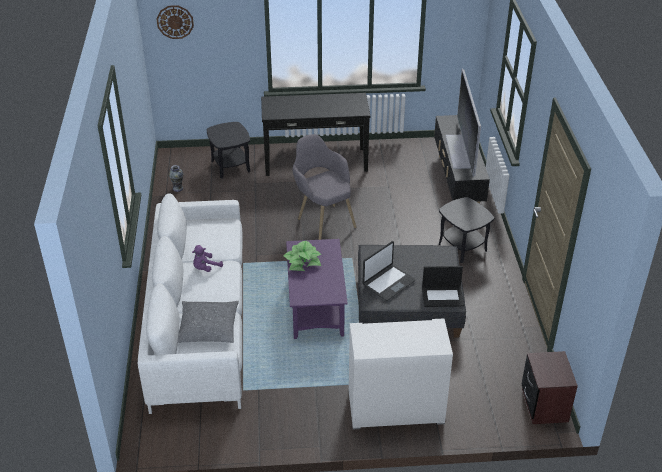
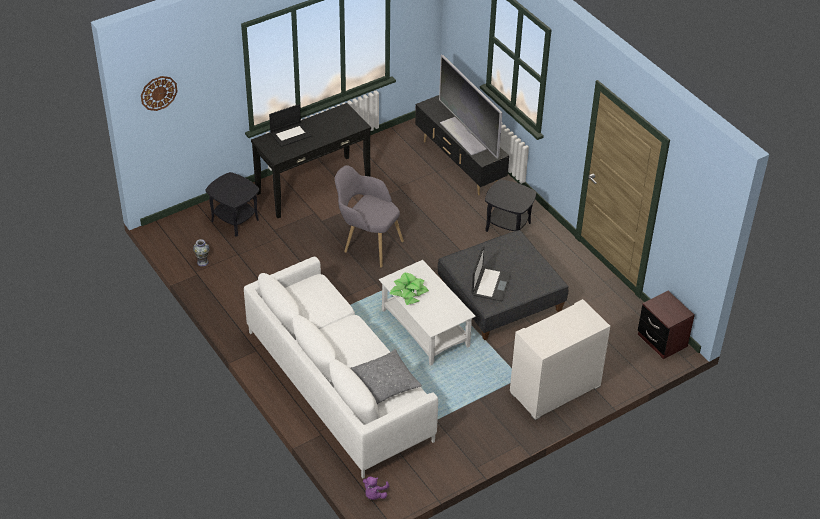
camera: 30 degrees left, 5 degrees up
purple plush toy [192,245,223,272] -> purple plush toy moved to [363,477,390,500]
purple coffee table [286,239,348,339] -> white coffee table [379,260,475,366]
laptop [422,266,464,307] -> laptop moved to [269,104,312,147]

